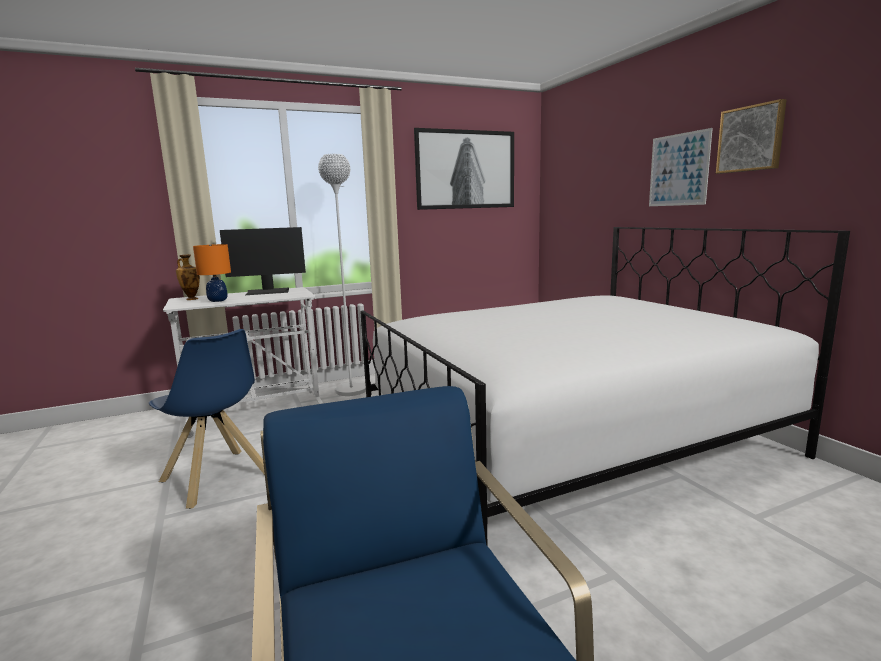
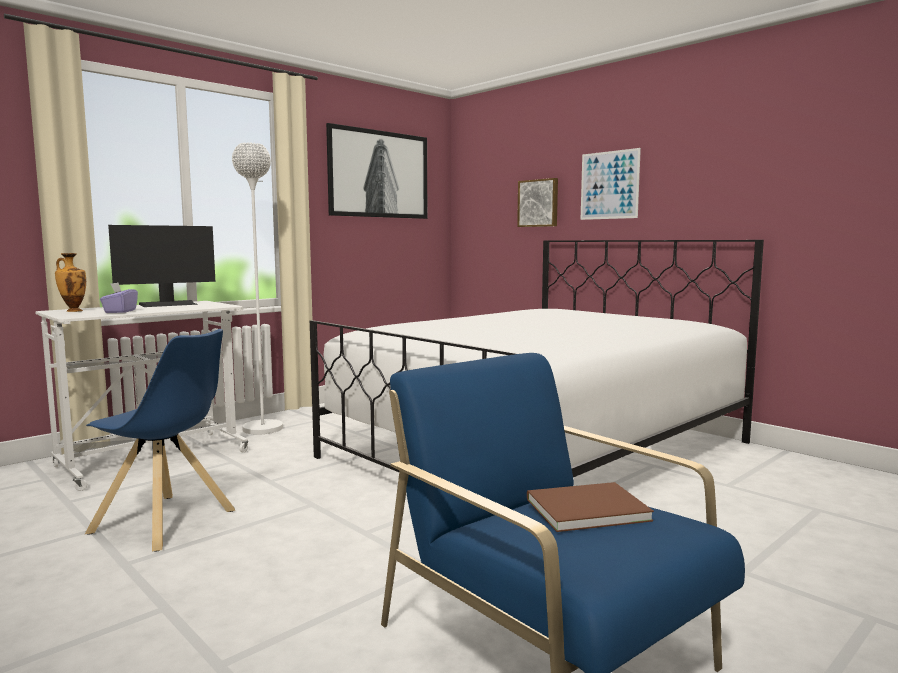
camera: 20 degrees left, 5 degrees down
orange table lamp [193,244,231,302] -> purple tissue box [100,283,138,313]
picture [716,99,787,174] -> picture moved to [517,178,558,227]
none -> brown book [527,482,654,532]

